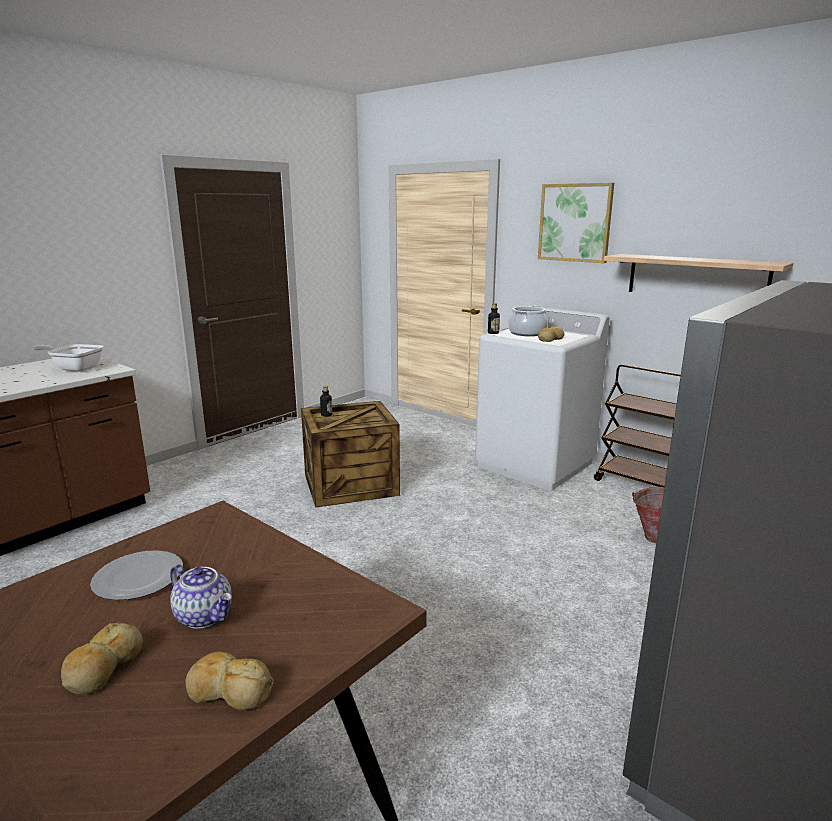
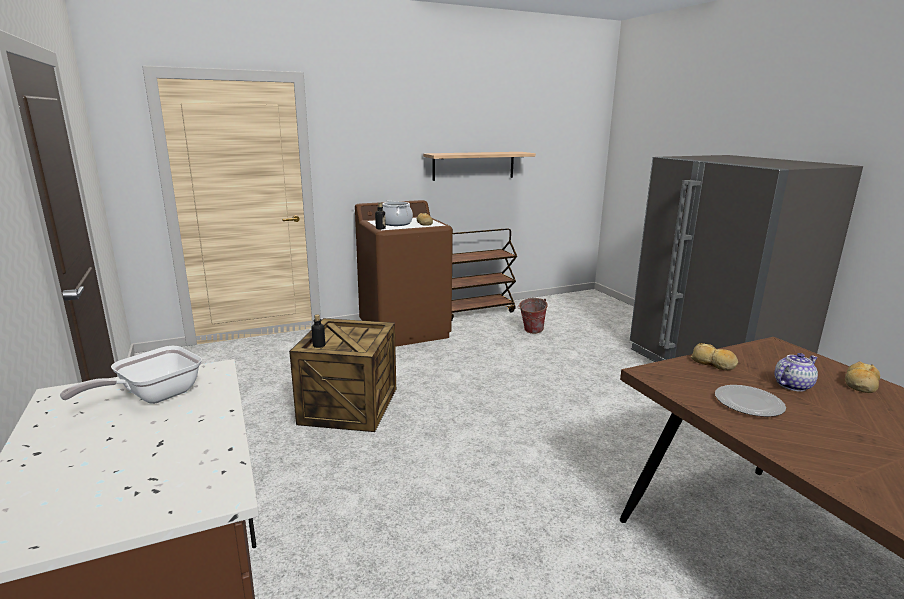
camera: 65 degrees left, 0 degrees up
bread [61,623,143,695] -> bread moved to [691,343,738,370]
white washing machine [475,306,610,491] -> brown washing machine [355,200,453,347]
picture [538,183,614,263] -> none

